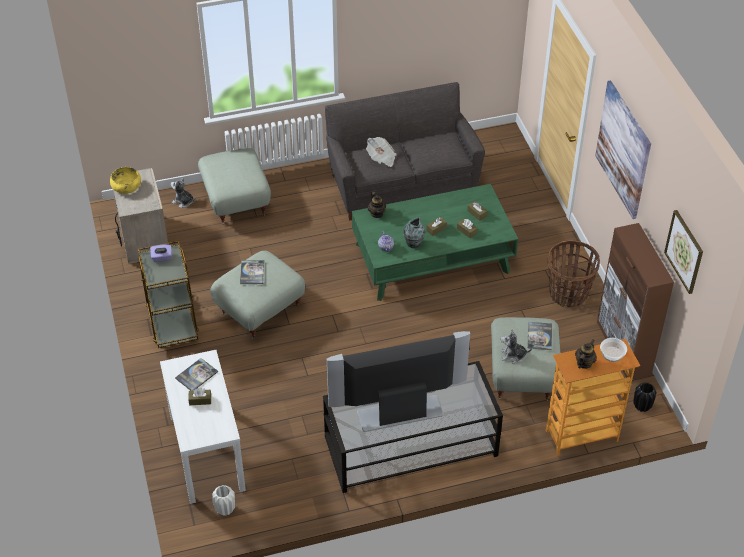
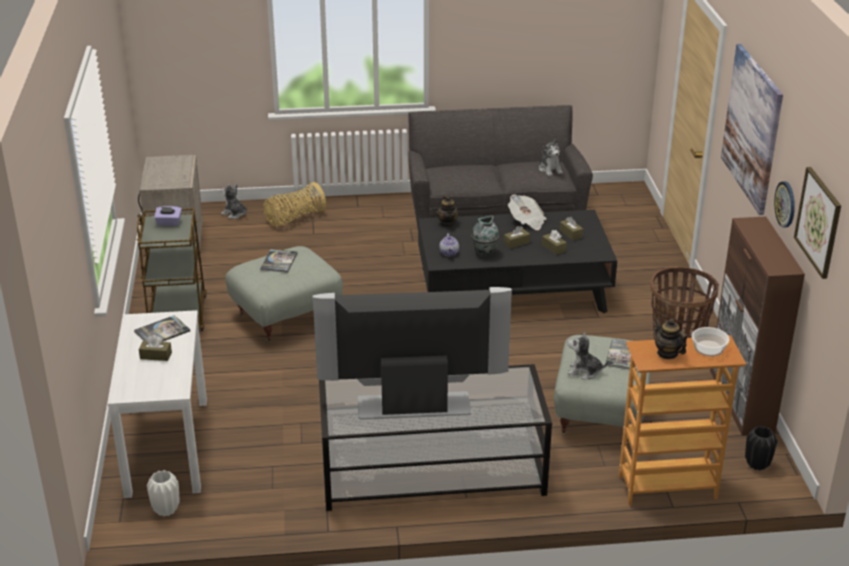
camera: 10 degrees right, 15 degrees down
yellow bowl [110,167,141,194] -> none
grey ottoman [198,148,271,225] -> basket [263,182,326,226]
green coffee table [352,184,518,301] -> black coffee table [418,210,617,313]
newspaper [366,137,396,167] -> newspaper moved to [508,194,547,230]
teapot [575,339,597,369] -> teapot turned 75 degrees counterclockwise [655,318,687,359]
none -> plush toy [539,139,563,176]
none -> wall clock [774,181,795,228]

